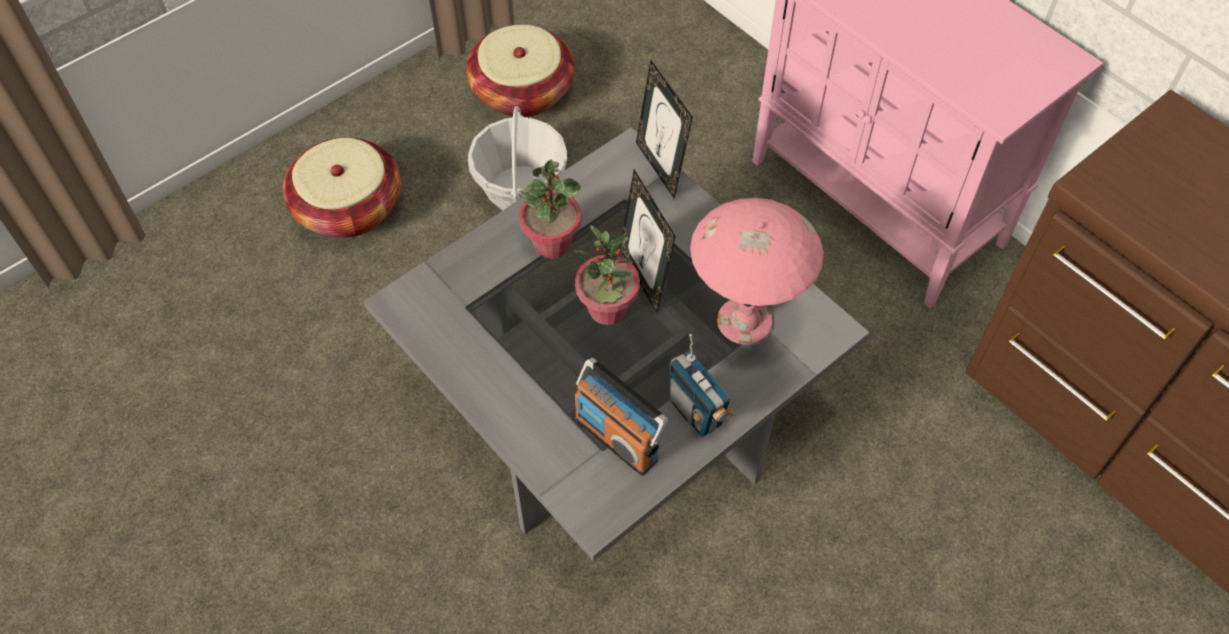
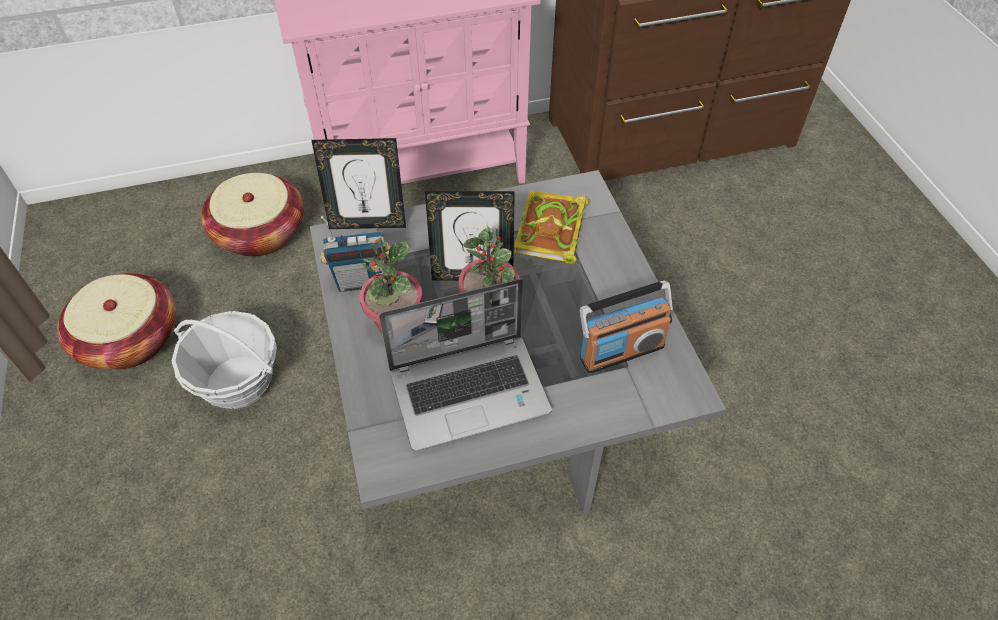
camera: 65 degrees left, 5 degrees down
basket [283,137,401,238] -> basket moved to [201,173,304,257]
radio [669,334,735,437] -> radio moved to [320,216,390,292]
pink table lamp [690,198,823,345] -> book [514,191,589,264]
none -> laptop [379,278,552,451]

